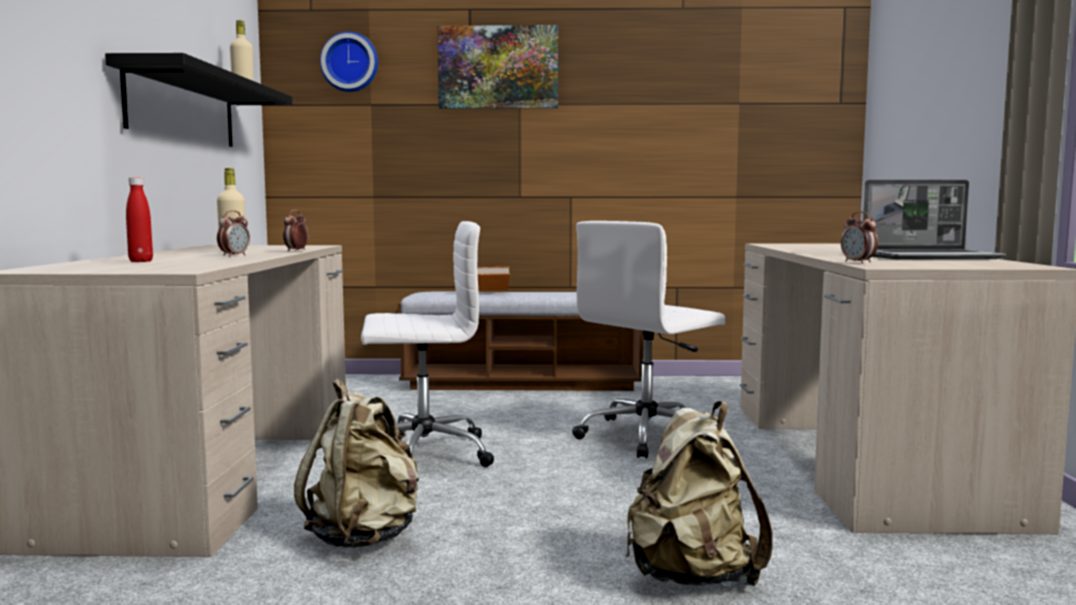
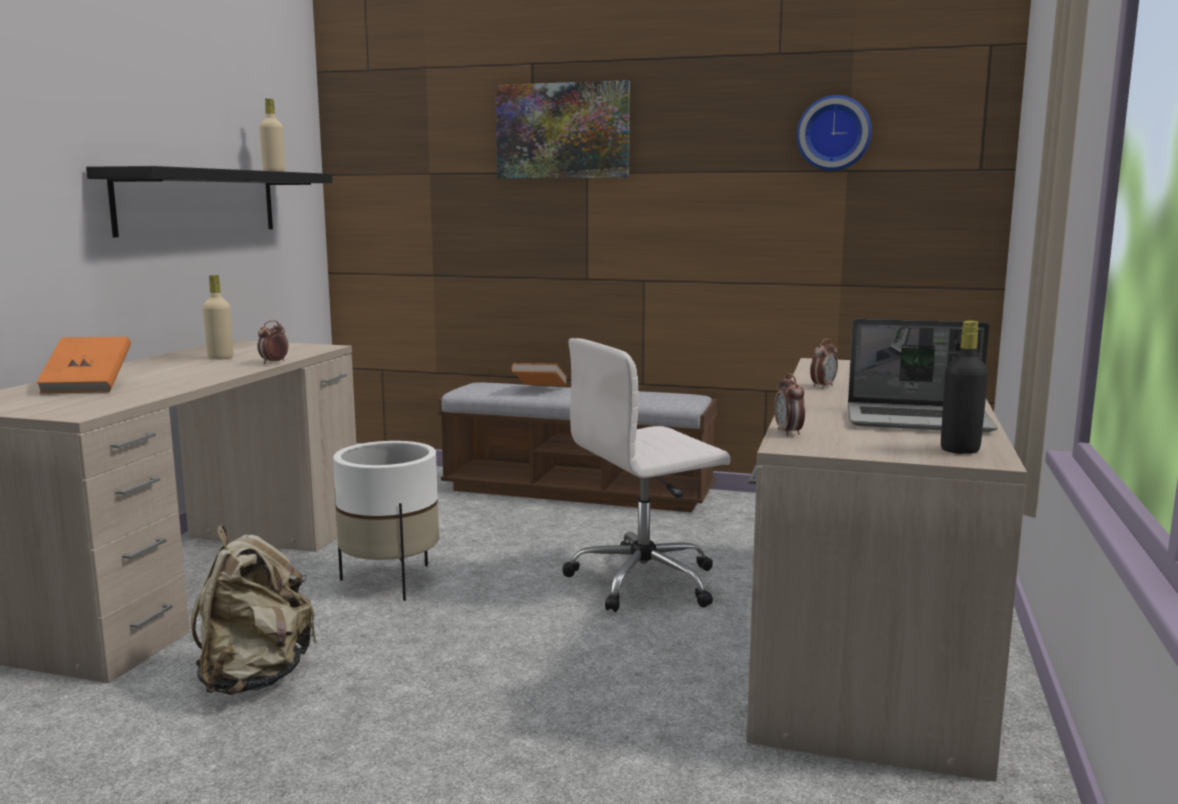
camera: 15 degrees right, 5 degrees up
red bottle [126,177,153,262] -> orange book [36,337,131,394]
alarm clock [217,210,250,256] -> alarm clock moved to [810,338,838,389]
wall clock [320,31,378,92] -> wall clock moved to [796,95,872,171]
white office chair [361,221,494,467] -> white planter [333,441,439,601]
beige backpack [626,401,773,587] -> none
none -> black bottle [941,321,988,454]

